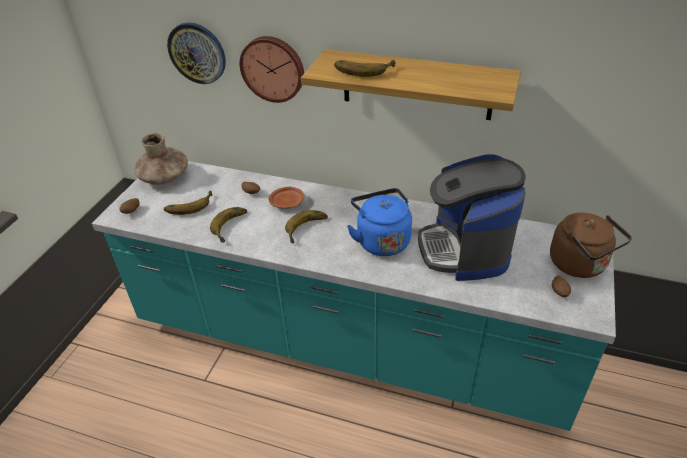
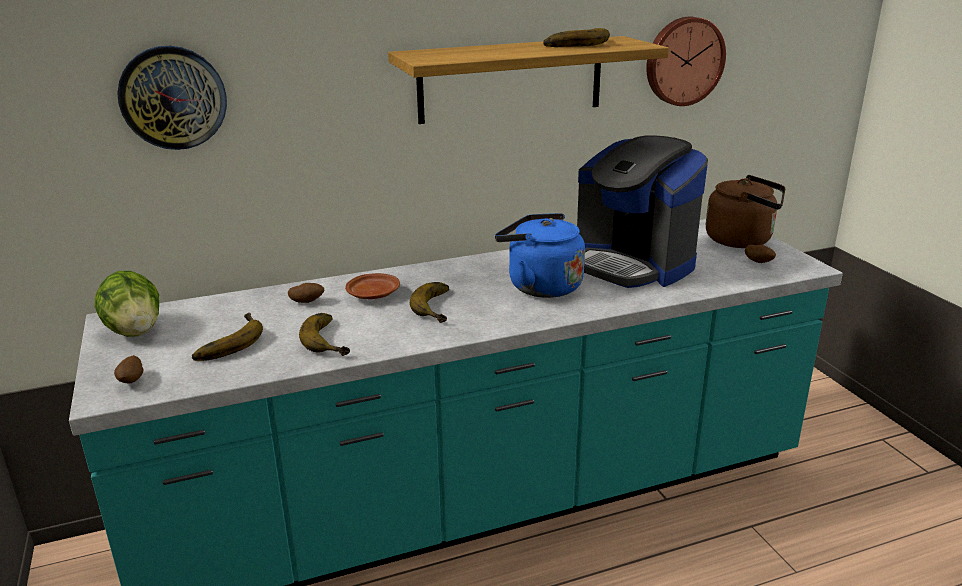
camera: 40 degrees left, 15 degrees down
brown vase [134,133,188,185] -> lettuce [95,271,159,337]
wall clock [240,36,304,103] -> wall clock moved to [646,17,726,106]
banana [334,60,396,77] -> banana moved to [543,28,610,47]

